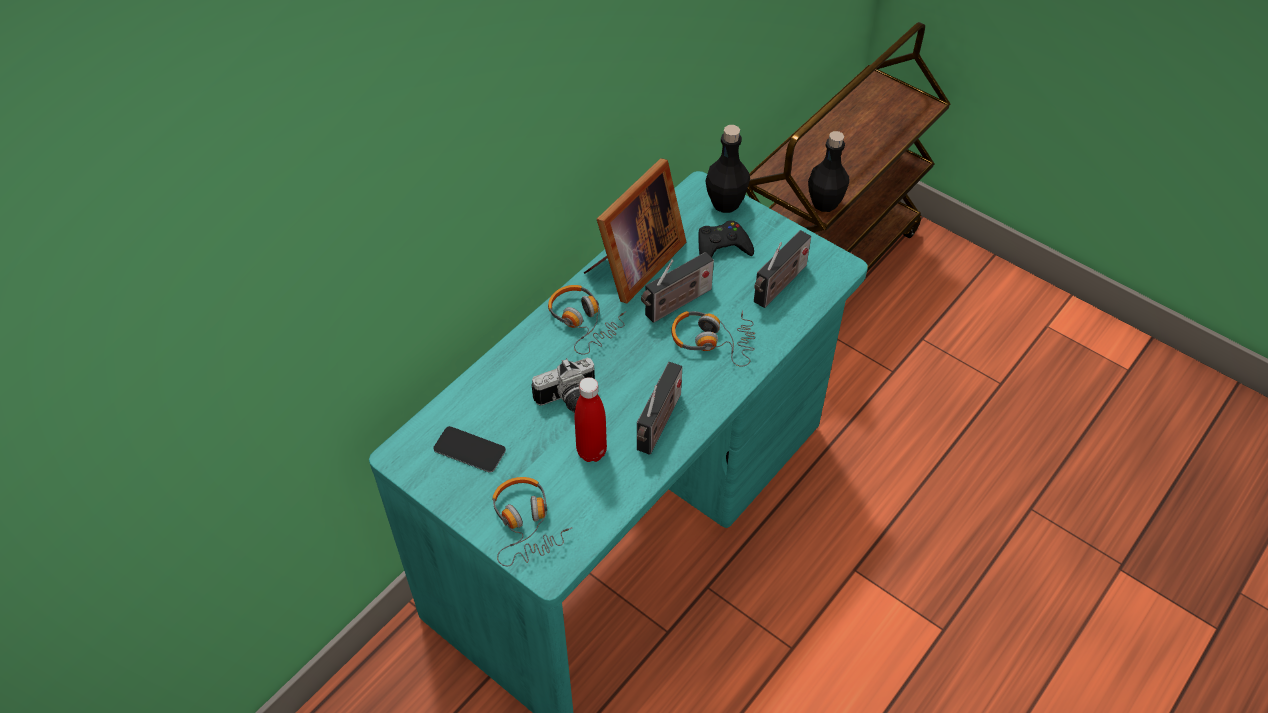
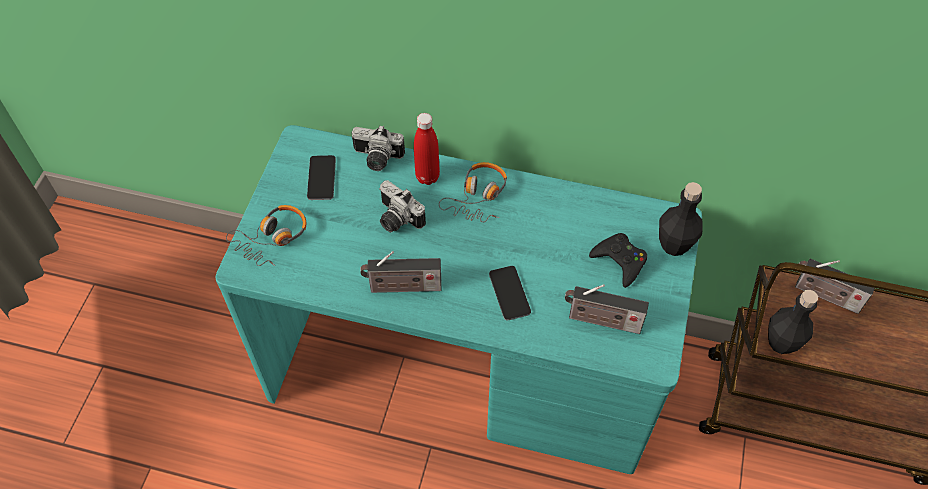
camera: 65 degrees right, 5 degrees up
red bottle [575,377,607,462] -> red bottle moved to [414,113,440,185]
picture frame [584,158,687,304] -> none
radio [641,252,714,323] -> radio moved to [795,259,875,314]
headphones [671,310,755,367] -> phone [489,266,531,320]
none -> camera [352,125,405,171]

